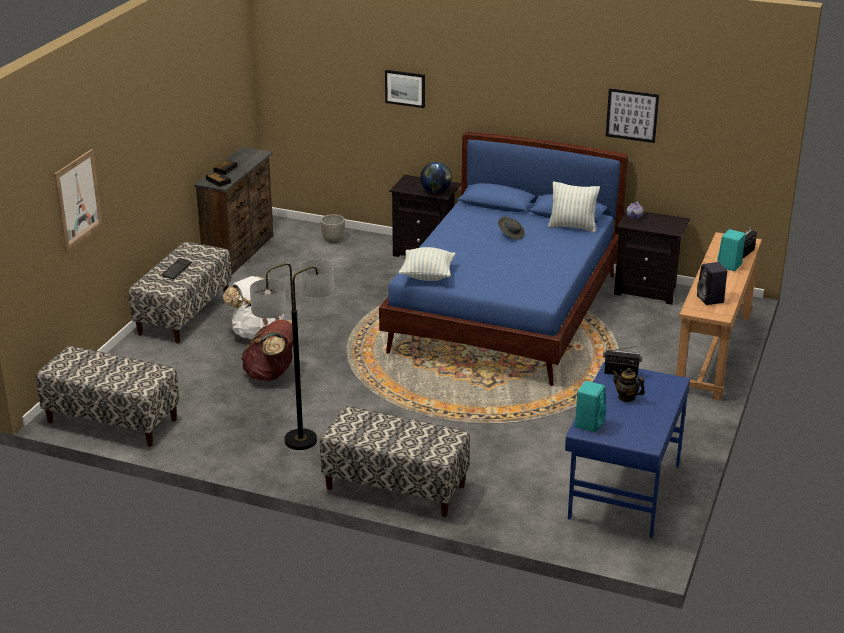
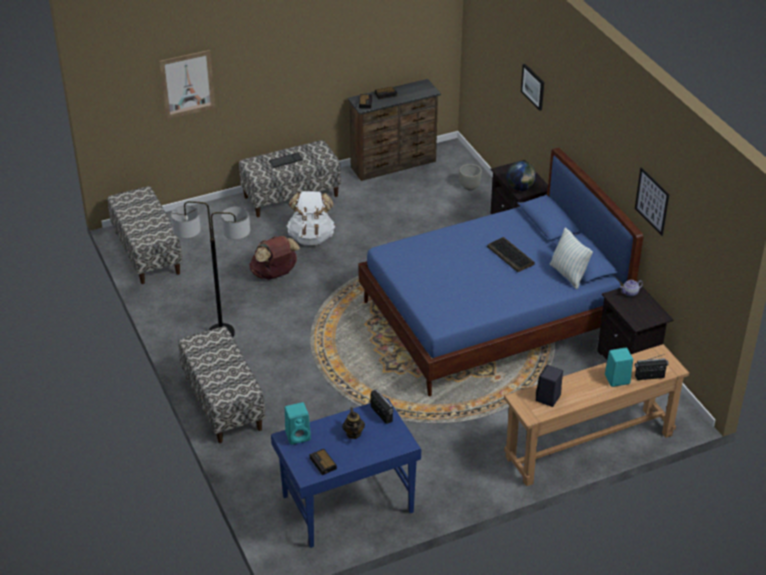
camera: 45 degrees right, 10 degrees up
pillow [399,247,455,281] -> none
grey hat [498,217,525,239] -> keyboard [487,237,535,272]
none -> alarm clock [310,449,337,475]

